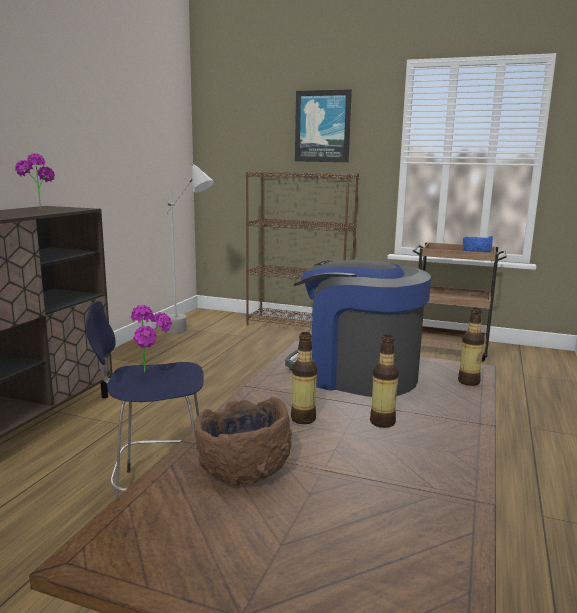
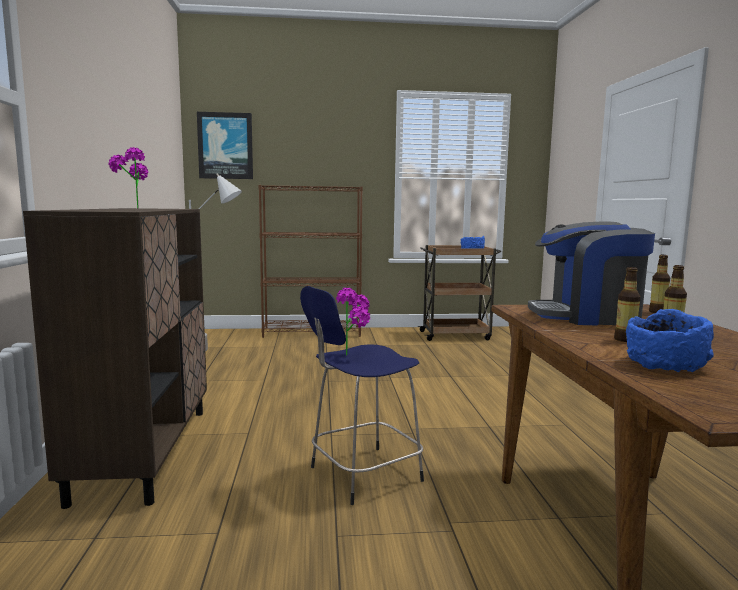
camera: 25 degrees left, 5 degrees down
brown bowl [194,397,292,486] -> blue bowl [626,309,714,372]
picture [295,89,352,162] -> picture moved to [197,112,253,179]

